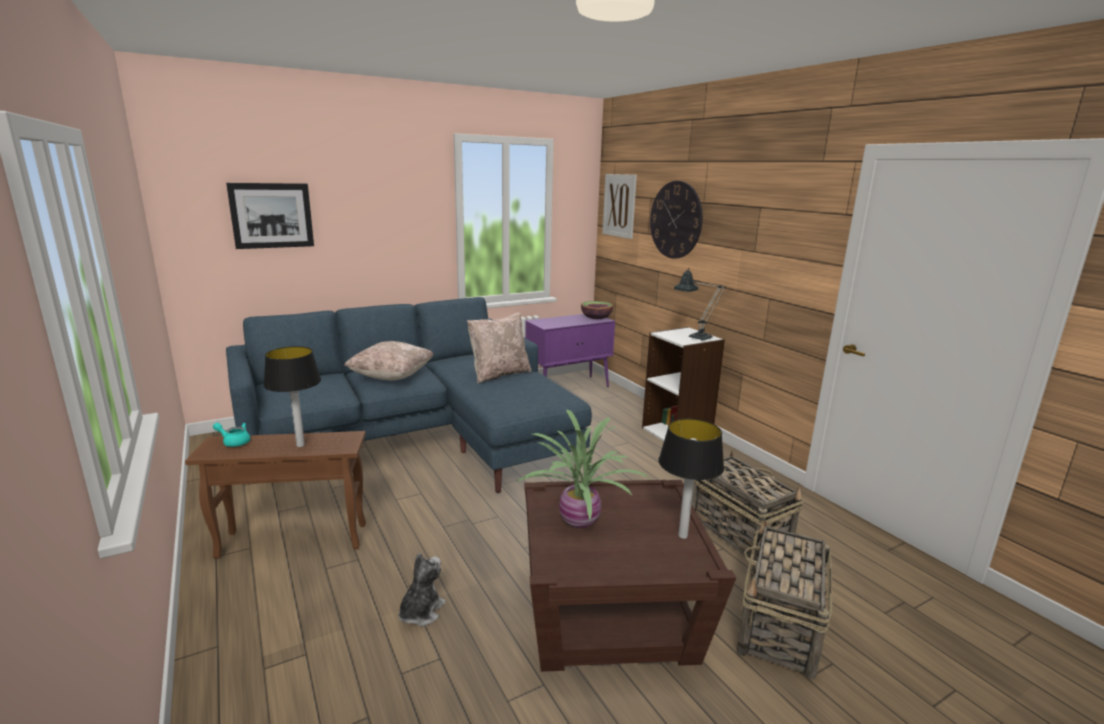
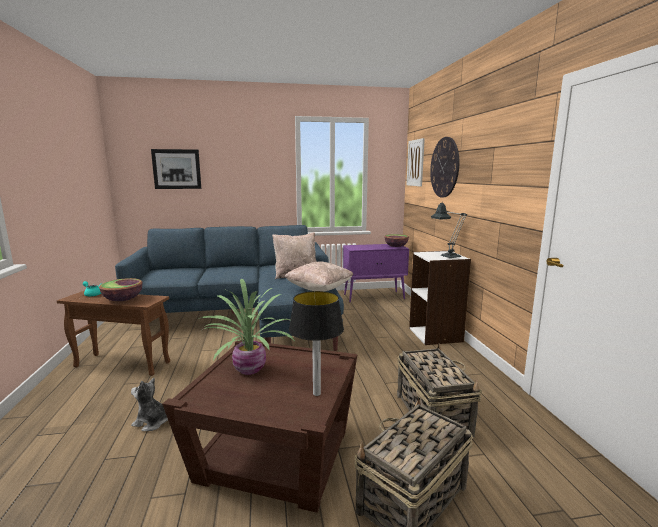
camera: 20 degrees right, 5 degrees down
table lamp [263,346,321,447] -> bowl [99,278,143,301]
beige pillow [344,341,434,380] -> beige pillow moved to [284,262,354,291]
plush toy [399,553,446,626] -> plush toy turned 120 degrees counterclockwise [131,378,168,431]

